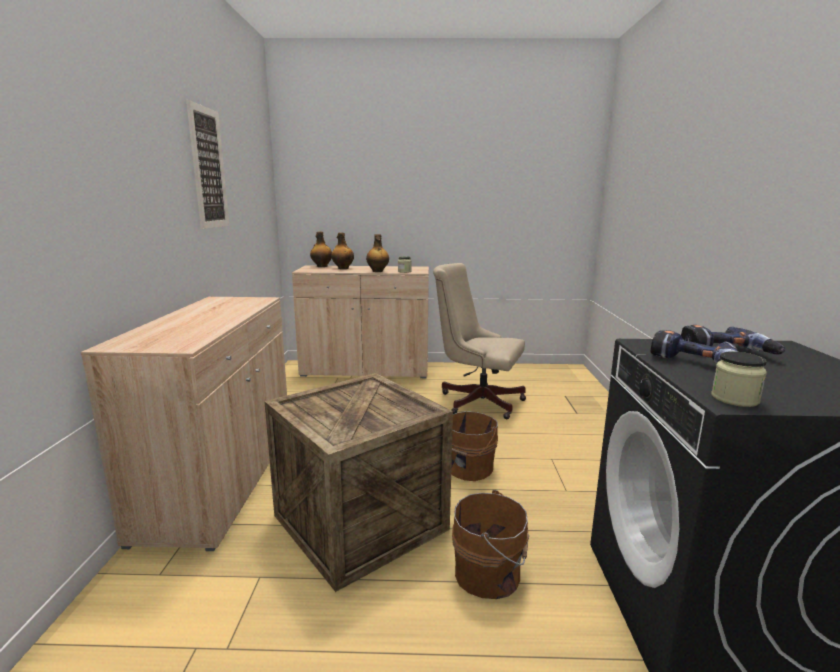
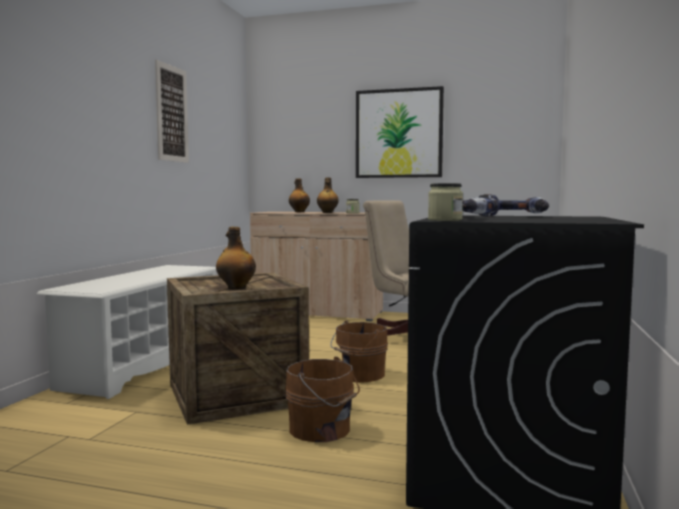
camera: 15 degrees right, 10 degrees down
beige cabinet [81,297,287,551] -> white shoe rack [37,265,216,399]
bottle [310,231,332,267] -> bottle moved to [216,227,256,290]
none -> picture [356,86,444,178]

